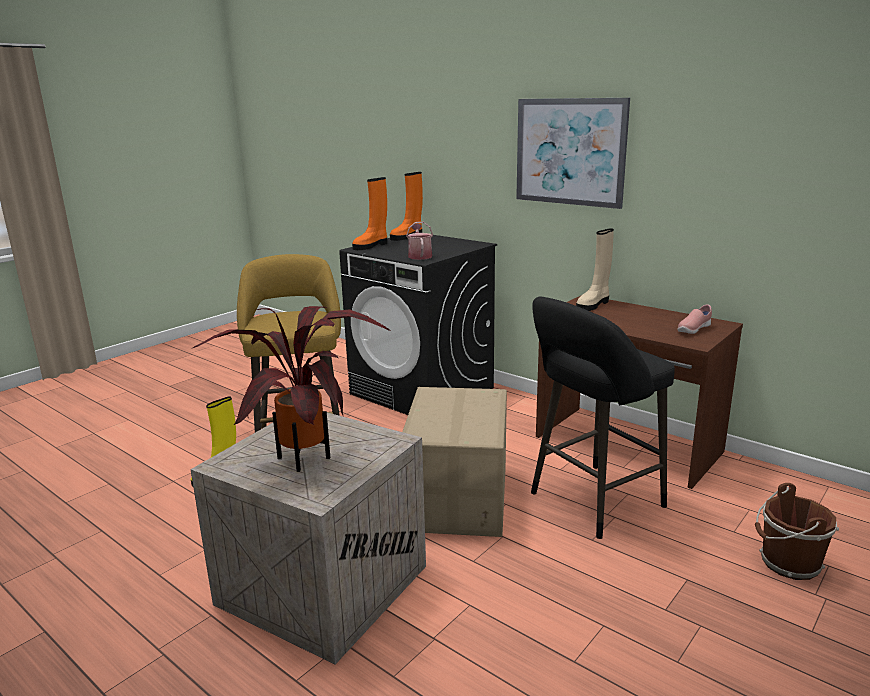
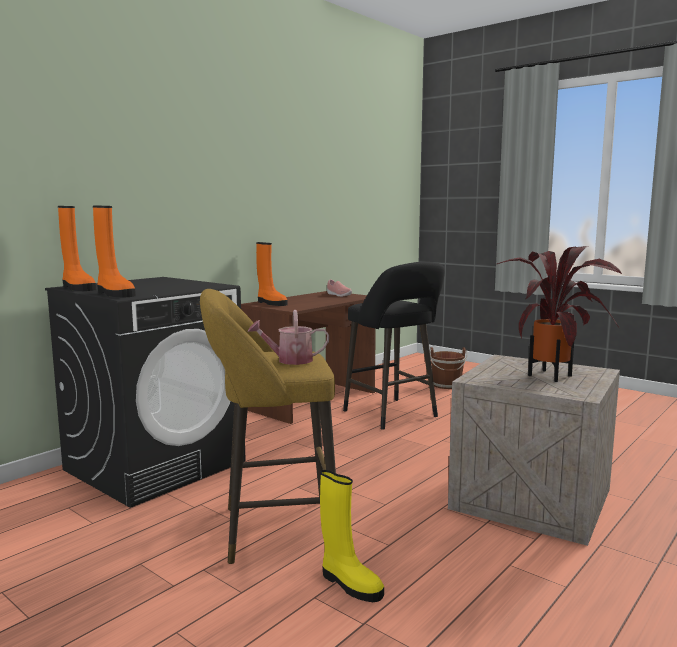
camera: 90 degrees left, 10 degrees down
cardboard box [402,387,507,537] -> none
watering can [406,222,433,260] -> watering can moved to [248,310,329,365]
picture [516,98,630,209] -> none
beige boot [576,228,614,311] -> orange boot [256,242,288,306]

